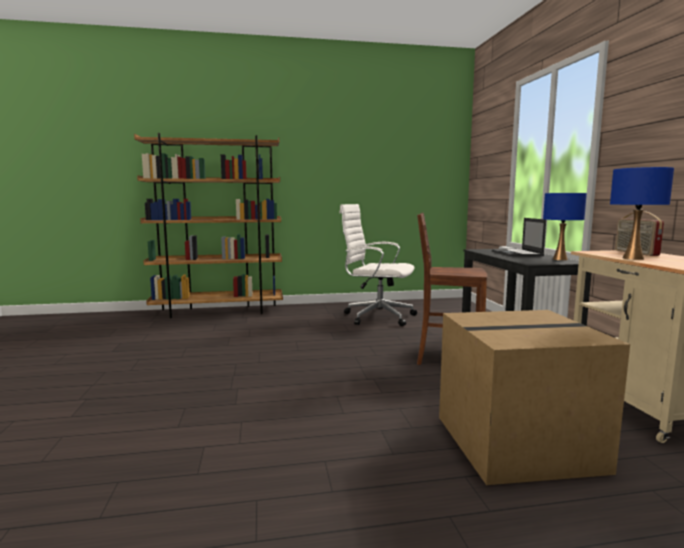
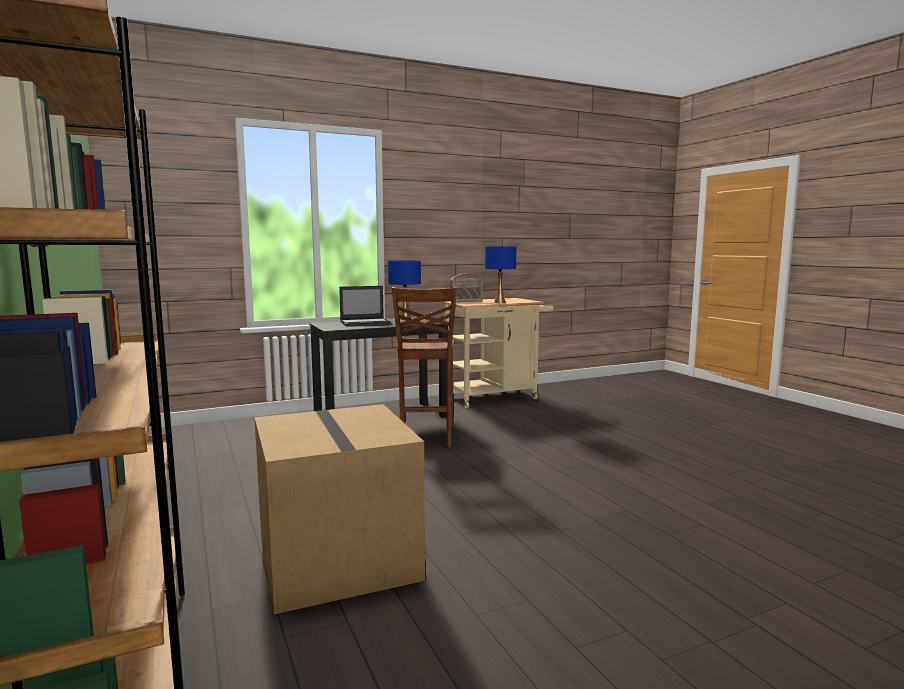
camera: 105 degrees left, 0 degrees up
white office chair [340,204,417,326] -> none
cardboard box [439,310,630,485] -> cardboard box moved to [254,404,425,614]

